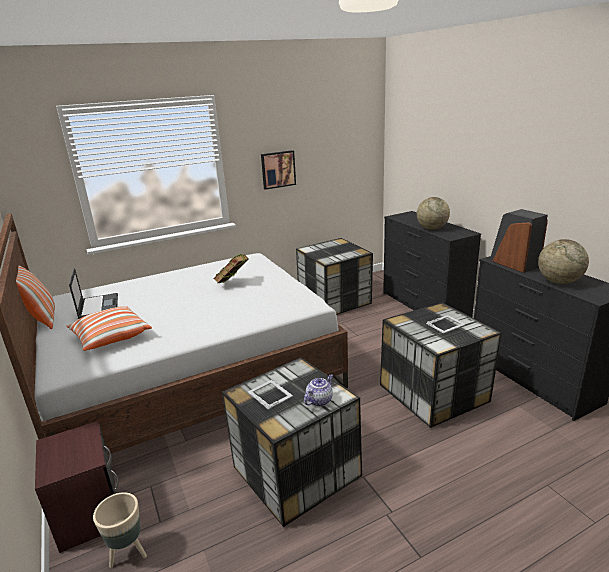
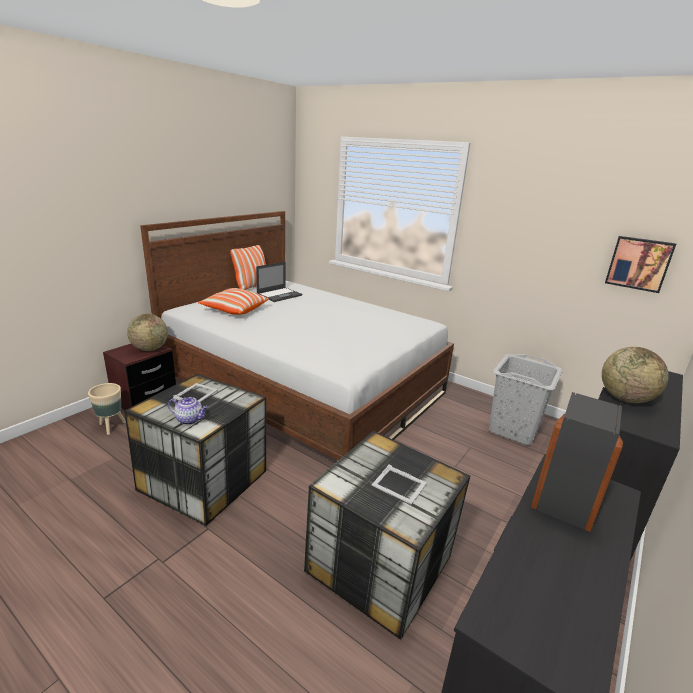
camera: 60 degrees right, 0 degrees up
book [214,254,248,284] -> none
picture [261,150,296,190] -> picture moved to [605,236,677,293]
storage box [296,238,373,315] -> grey laundry basket [489,354,563,445]
globe [538,239,589,284] -> globe moved to [127,314,168,351]

